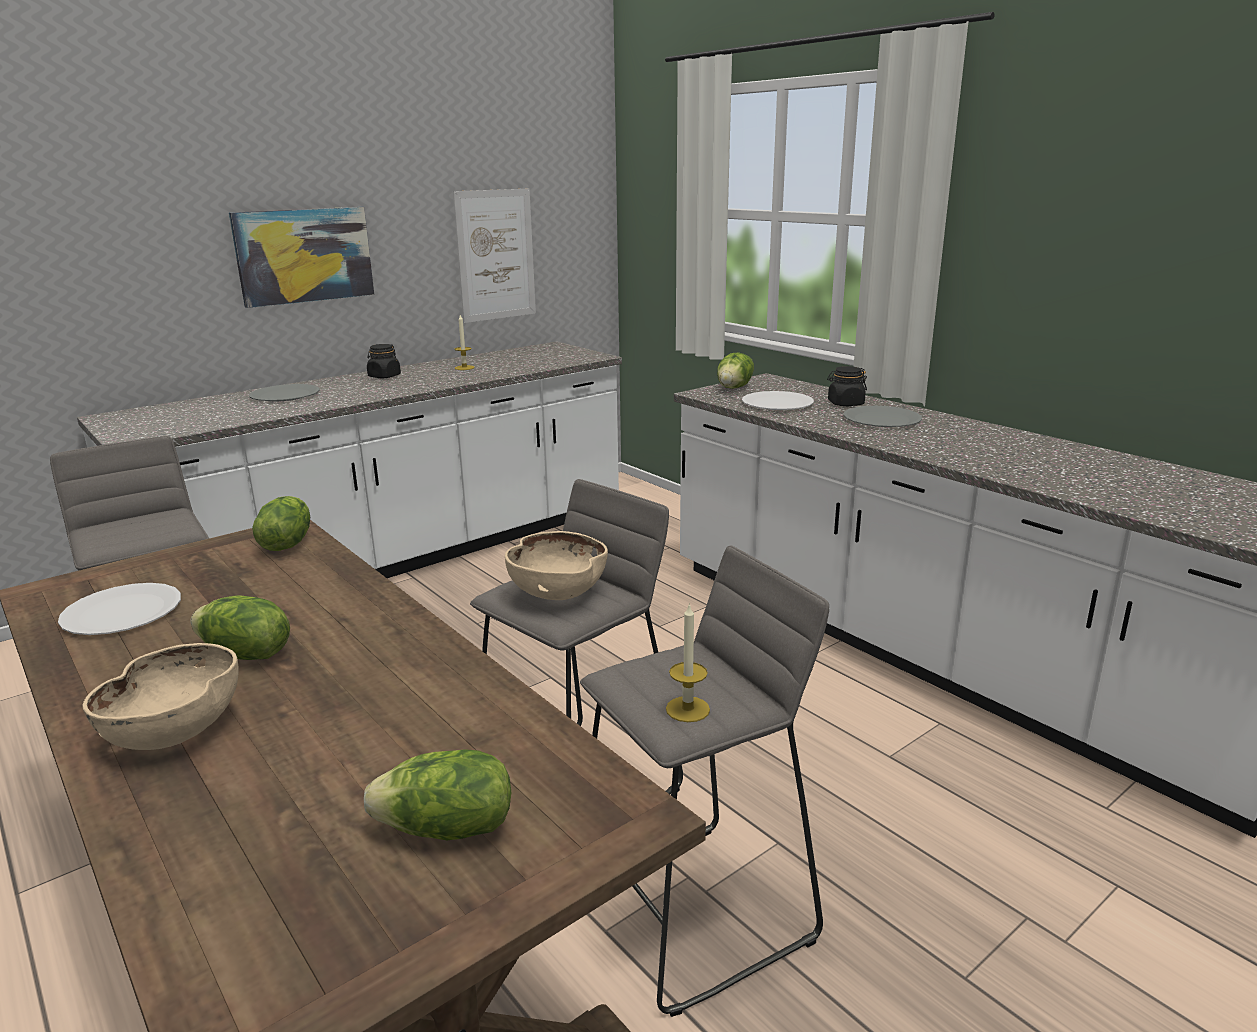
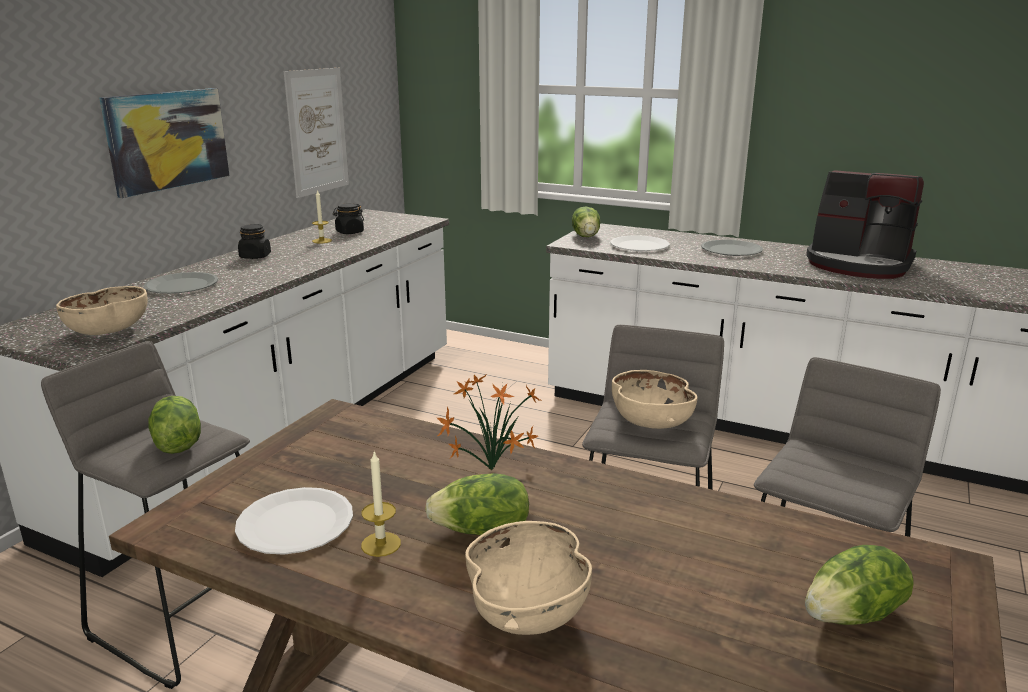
camera: 25 degrees left, 0 degrees up
lettuce [252,496,310,551] -> lettuce moved to [148,396,201,454]
candle [666,603,710,722] -> candle moved to [361,452,401,557]
black jar [827,366,867,406] -> black jar moved to [333,203,364,234]
none -> beige bowl [56,286,148,335]
none -> potted plant [437,375,542,471]
none -> coffee machine [806,170,924,279]

